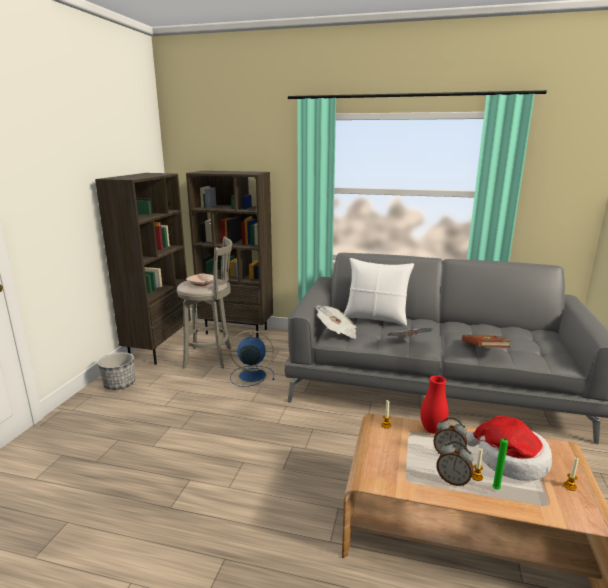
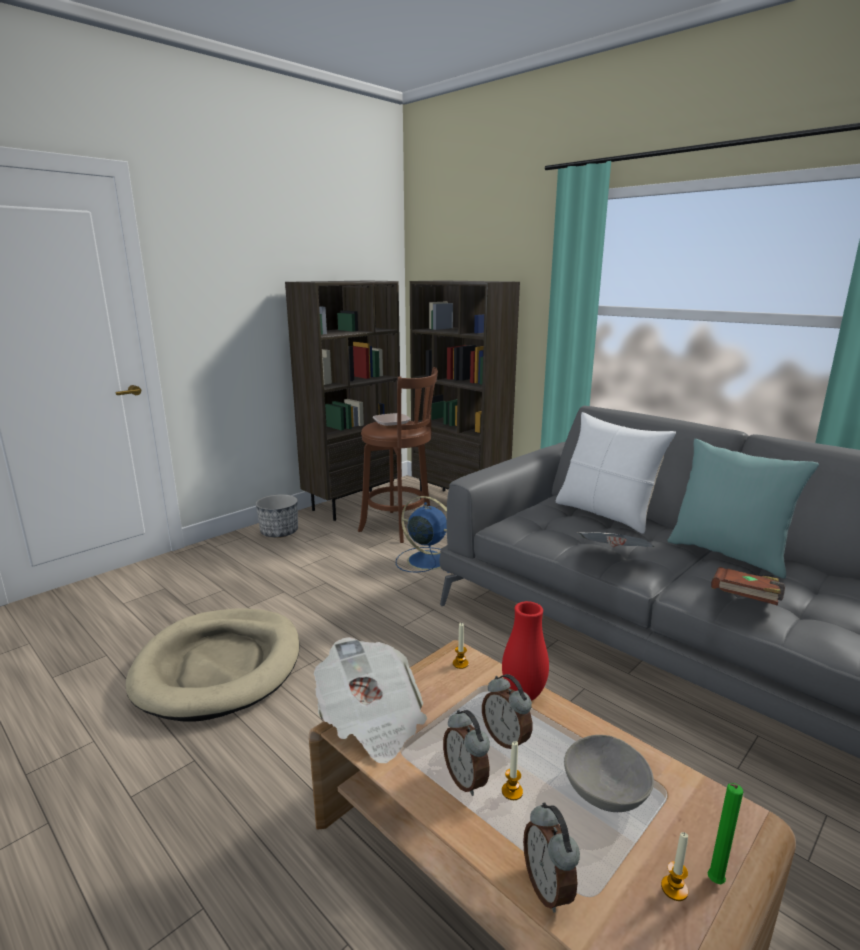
camera: 30 degrees right, 0 degrees up
grey stool [177,236,232,369] -> brown stool [358,367,438,543]
newspaper [316,305,356,339] -> newspaper moved to [314,637,427,763]
hat [466,416,552,481] -> grey bowl [564,735,654,812]
green candle [492,438,508,490] -> green candle moved to [707,783,743,884]
none -> beige dog bed [126,609,300,722]
none -> alarm clock [523,802,580,913]
none -> turquoise pillow [667,439,819,579]

